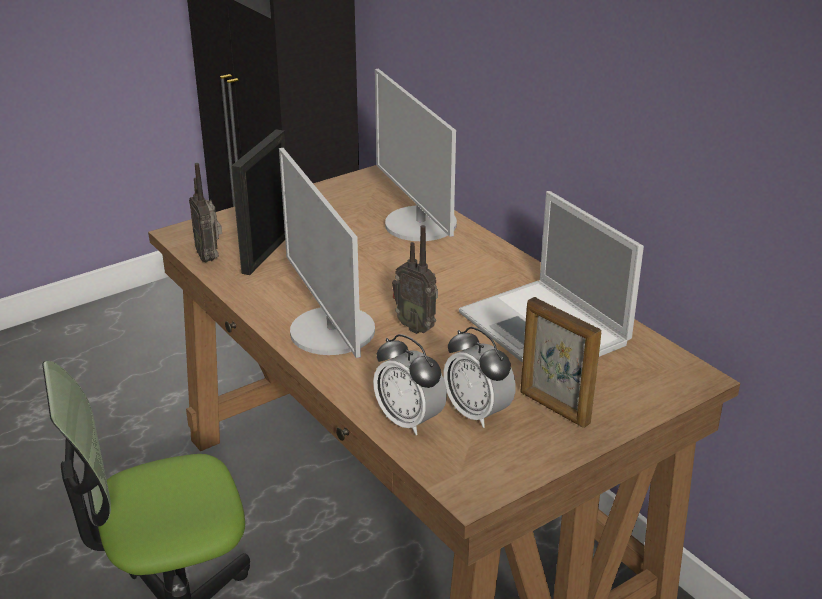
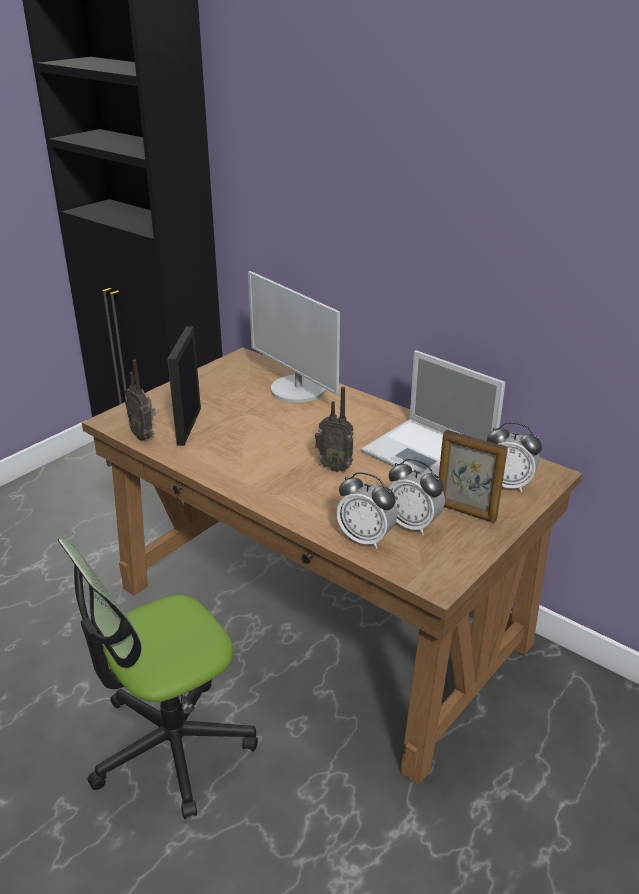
camera: 15 degrees left, 0 degrees up
monitor [279,148,375,358] -> none
none -> alarm clock [487,422,542,492]

